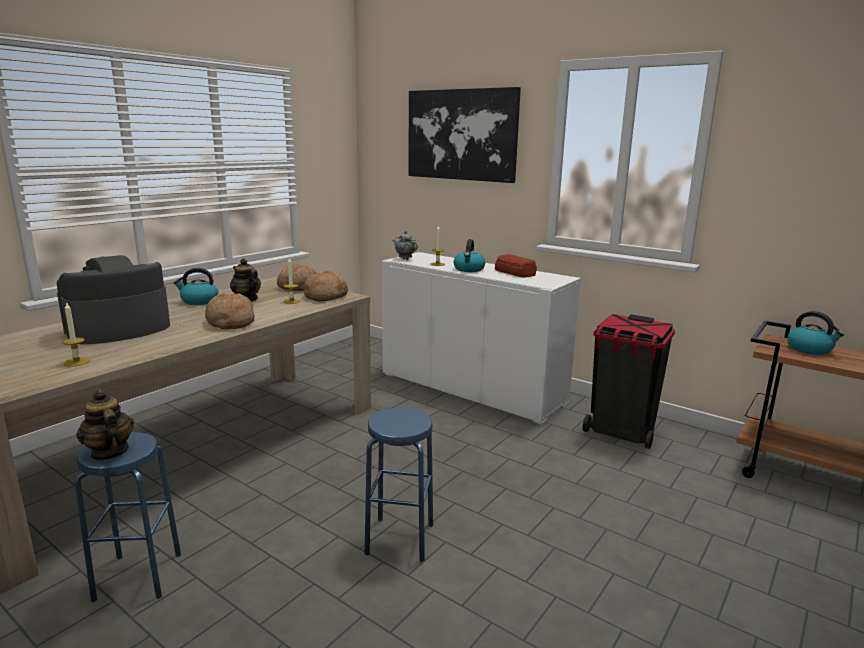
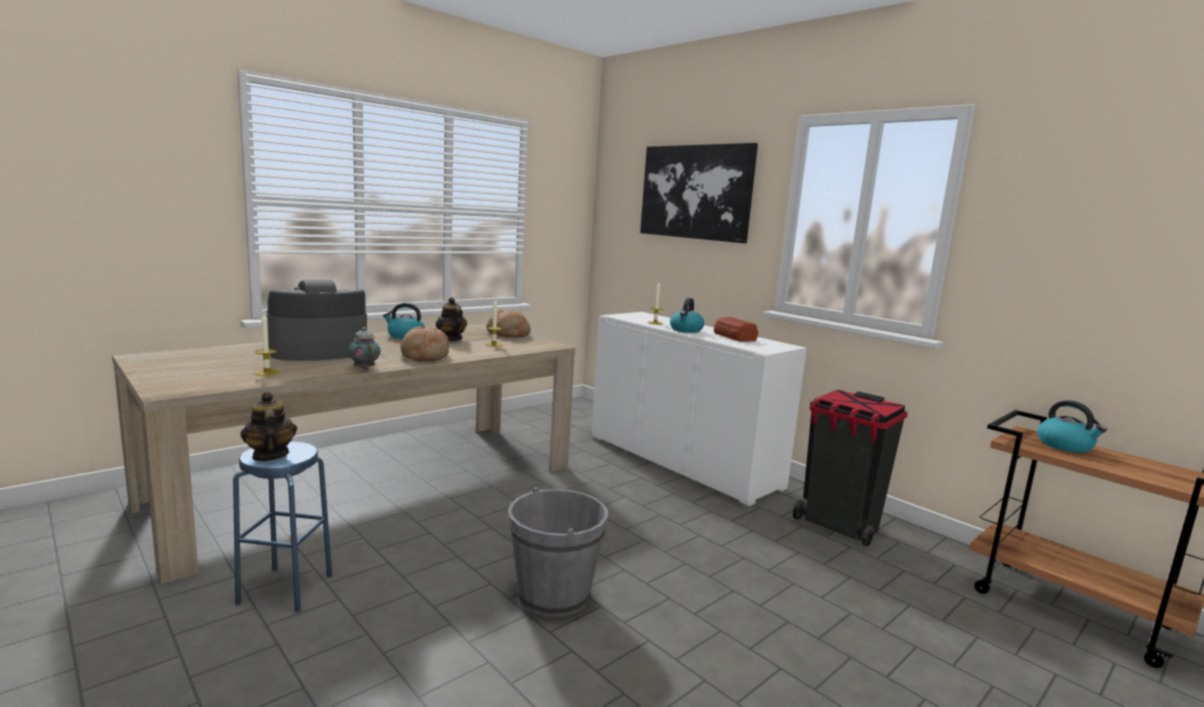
camera: 10 degrees right, 5 degrees down
bread [303,271,348,301] -> none
blue stool [365,408,433,562] -> grey bucket [508,487,608,618]
teapot [392,231,418,260] -> teapot moved to [348,327,380,370]

